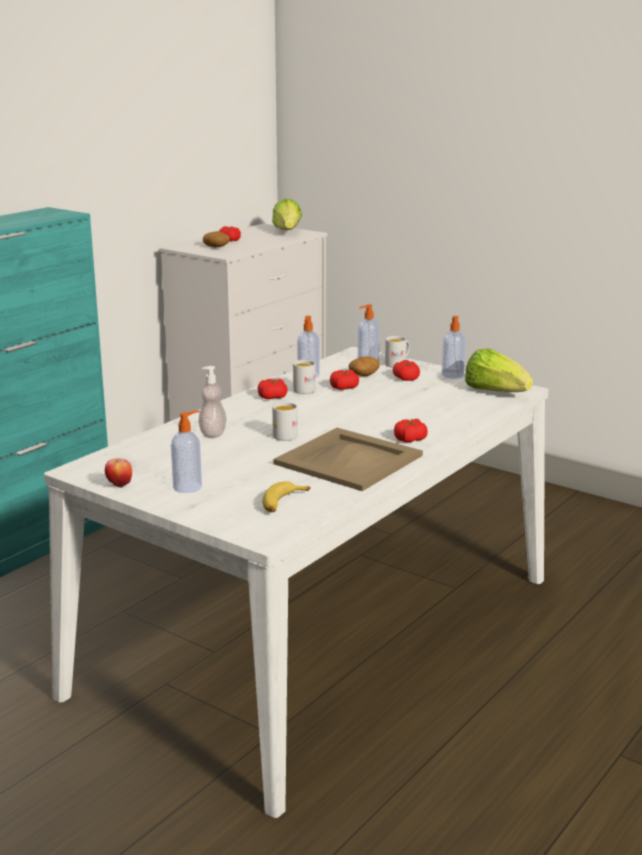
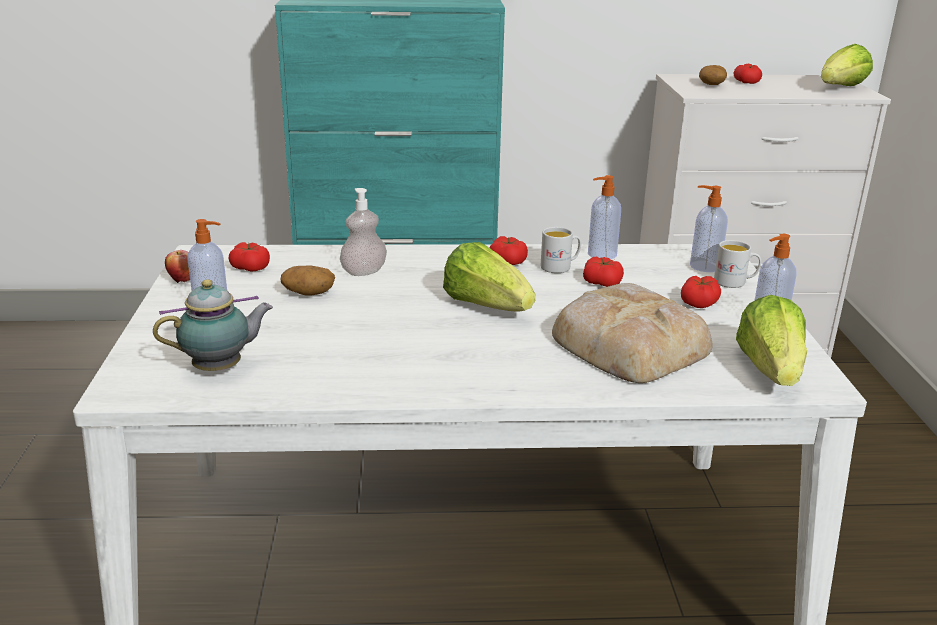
camera: 50 degrees right, 5 degrees up
banana [262,481,310,512] -> teapot [153,279,273,371]
white mug [272,402,298,441] -> none
beige tray [273,428,423,491] -> none
potato [348,356,380,376] -> potato moved to [281,265,335,296]
tomato [394,419,428,442] -> tomato moved to [229,242,270,271]
none -> lettuce [443,242,535,311]
none -> bread [552,283,713,383]

